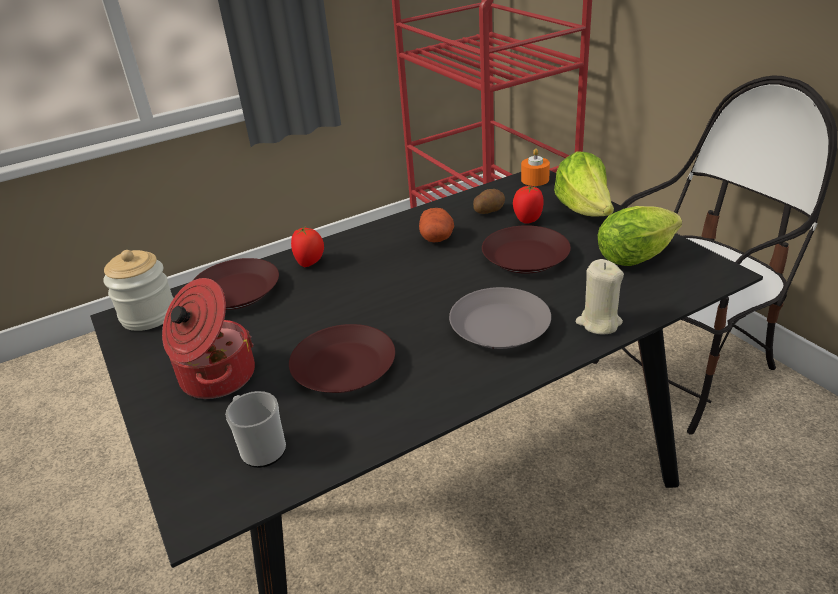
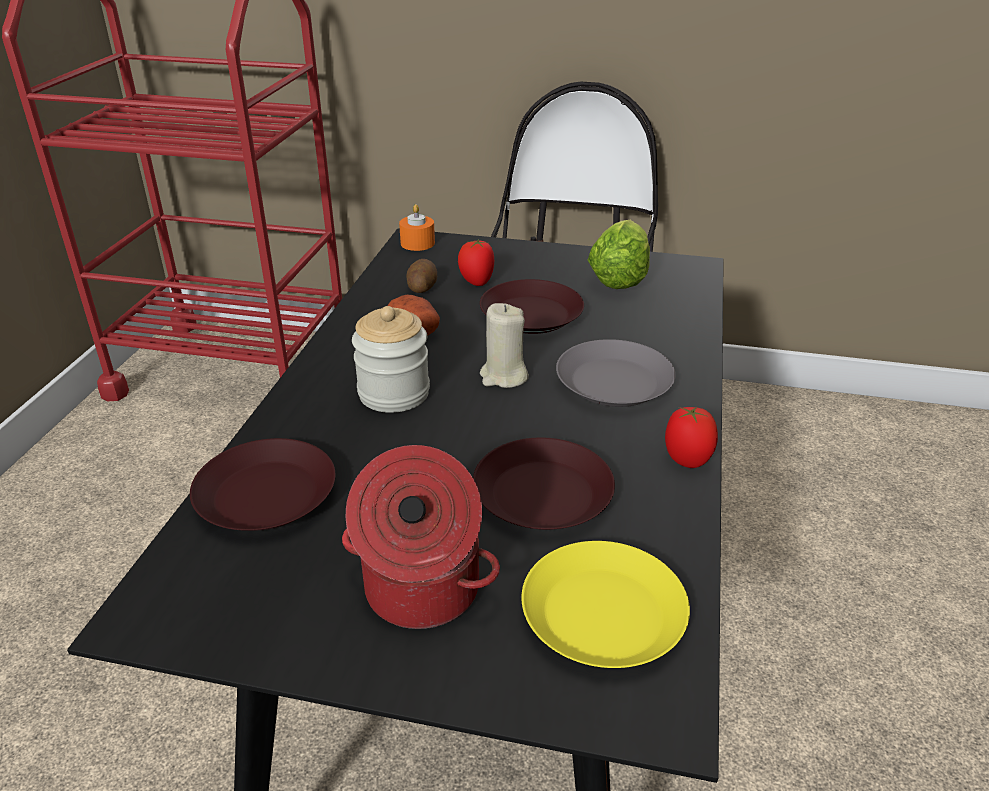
camera: 50 degrees left, 0 degrees up
jar [103,250,174,331] -> jar moved to [352,306,430,413]
mug [225,391,286,468] -> yellow plate [521,541,690,668]
tomato [291,227,324,267] -> tomato moved to [665,407,718,468]
lettuce [554,151,614,216] -> none
beige candle [576,259,624,335] -> beige candle moved to [480,303,529,388]

